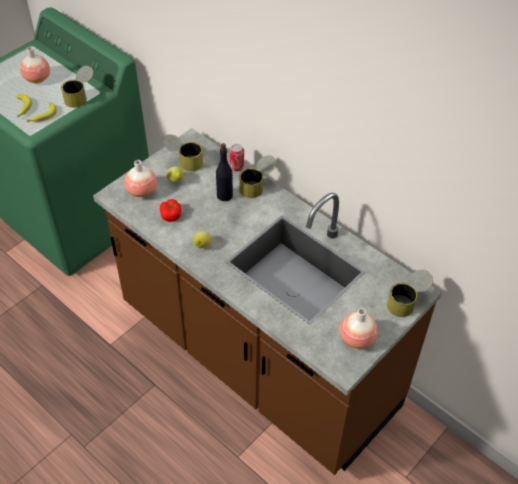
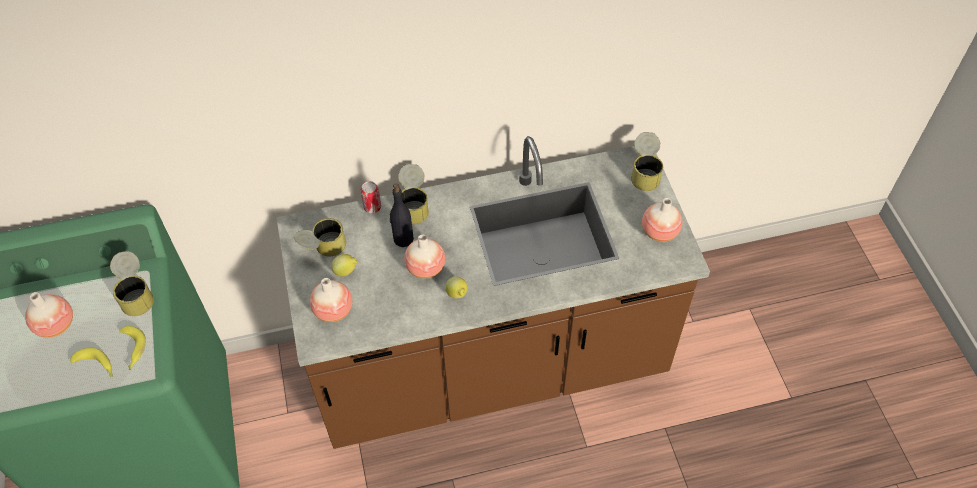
camera: 55 degrees left, 5 degrees up
tomato [160,199,181,222] -> none
none -> vase [404,235,445,278]

